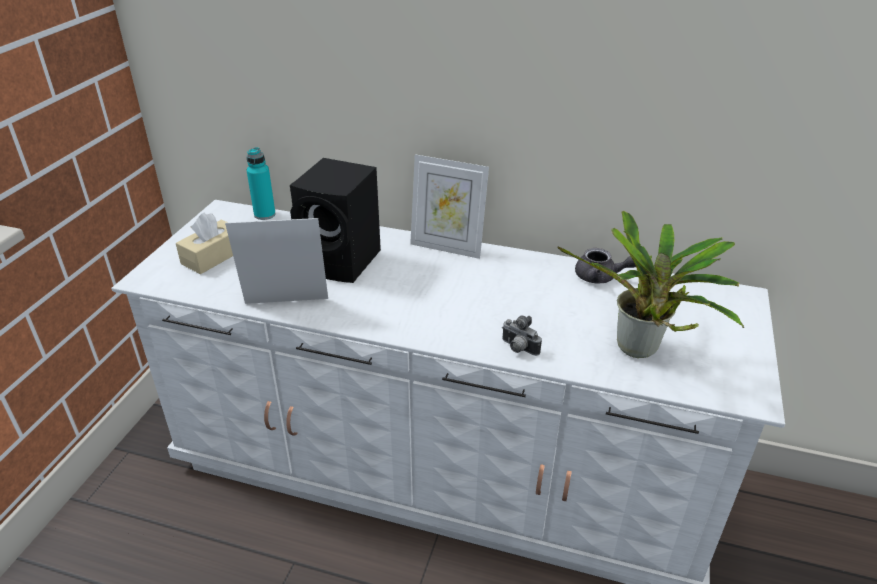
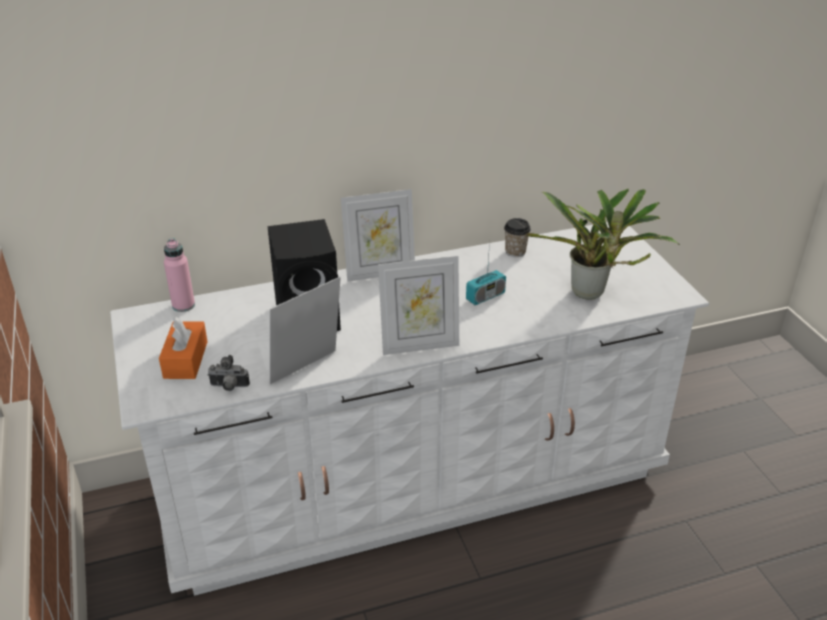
camera: 35 degrees left, 0 degrees up
beige tissue box [176,213,233,274] -> orange tissue box [159,317,208,379]
turquoise bottle [246,147,276,220] -> pink bottle [164,239,195,312]
camera [502,315,542,356] -> camera moved to [208,355,250,391]
grey teapot [575,248,636,284] -> cup [504,218,531,257]
none -> picture frame [378,256,459,355]
none -> radio [466,240,506,305]

